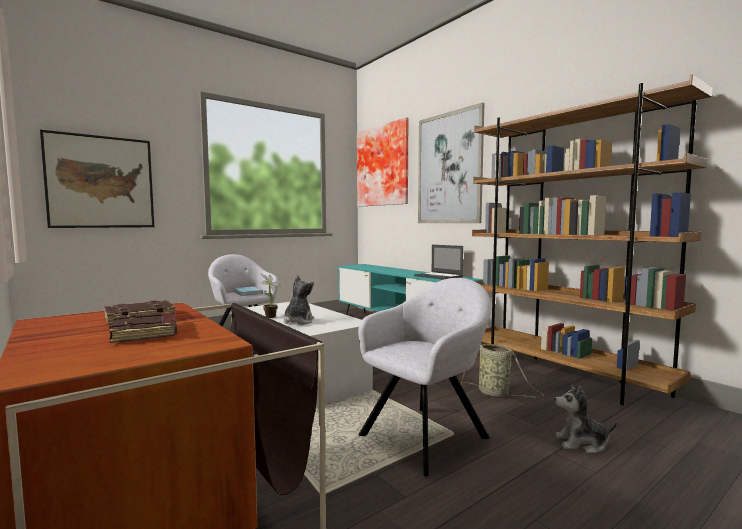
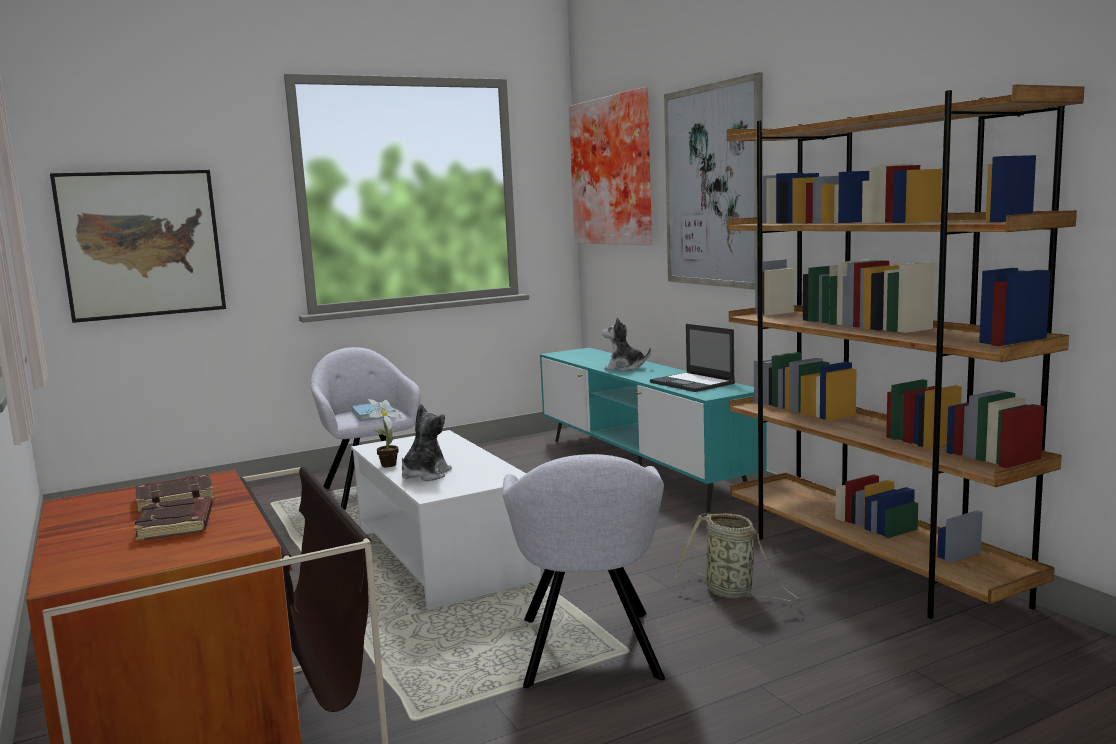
camera: 10 degrees right, 5 degrees up
grey armchair [358,278,491,477] -> grey armchair turned 120 degrees clockwise [503,454,665,688]
plush toy [555,384,617,454] -> plush toy moved to [602,317,651,371]

